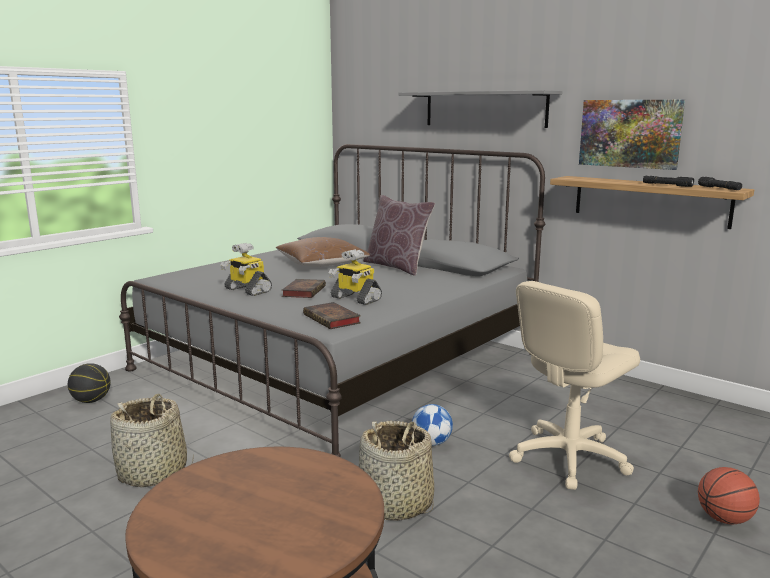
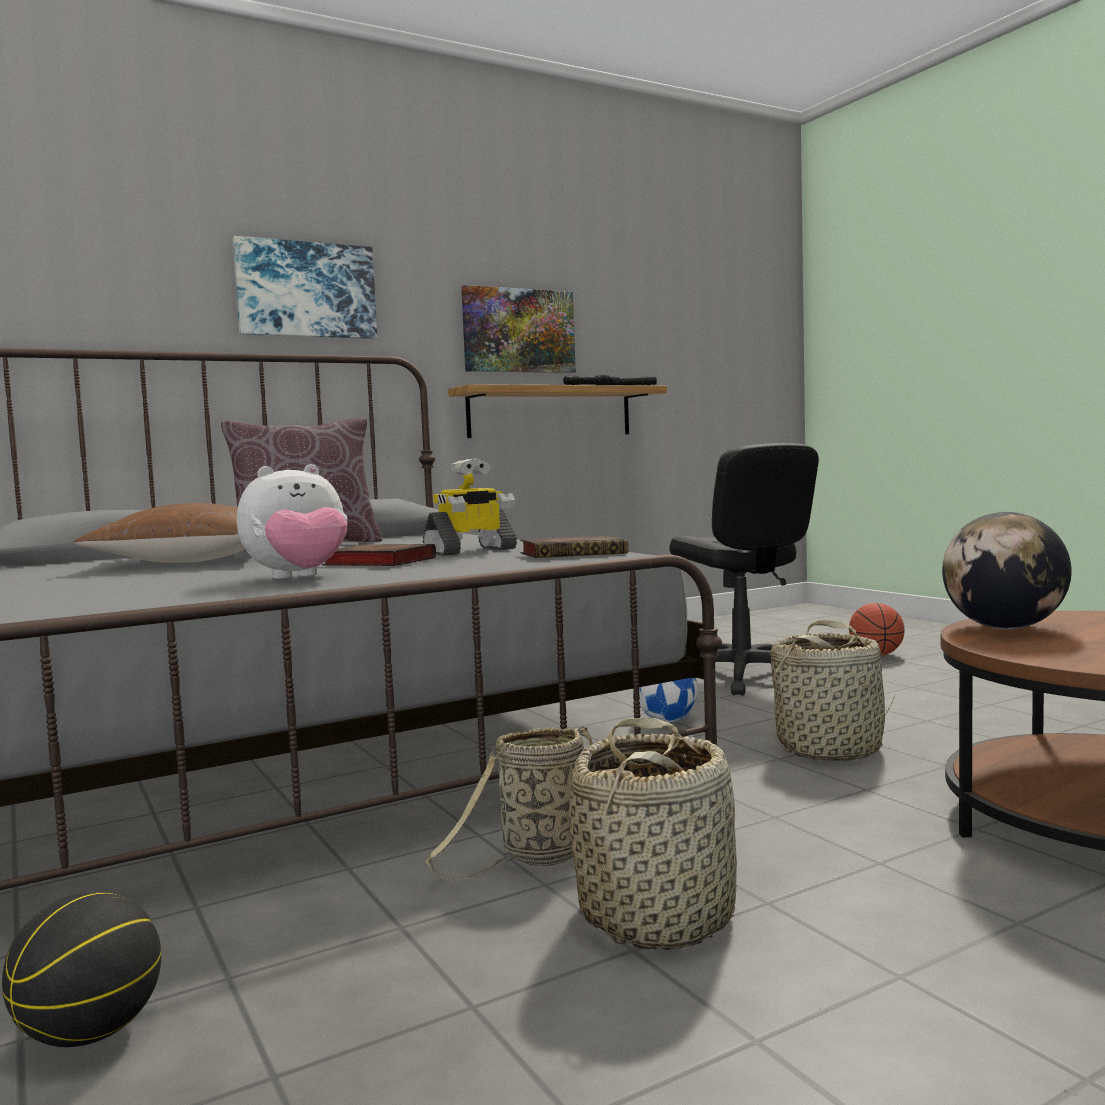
camera: 70 degrees left, 10 degrees down
toy robot [220,243,272,296] -> plush toy [237,464,348,579]
grey shelf [399,90,563,128] -> picture [233,236,377,339]
beige office chair [509,281,640,490] -> black office chair [669,443,819,695]
none -> basket [425,727,593,881]
none -> globe [942,512,1072,629]

